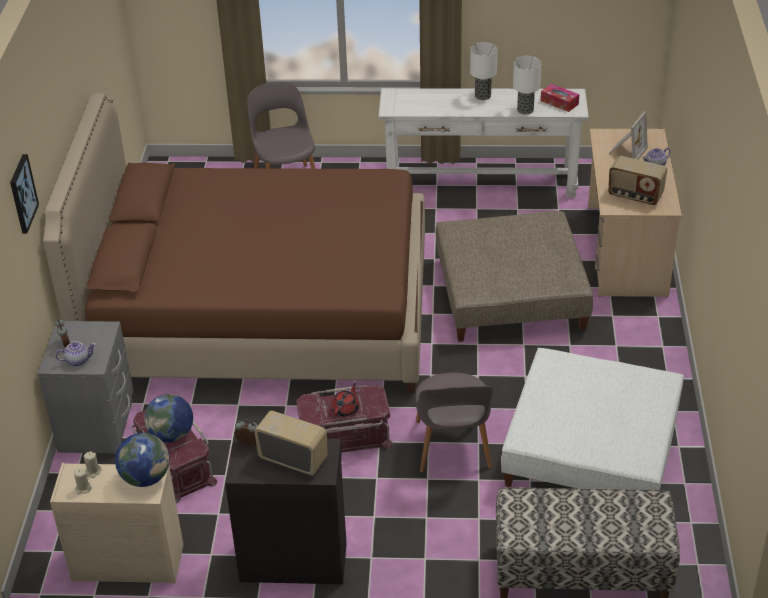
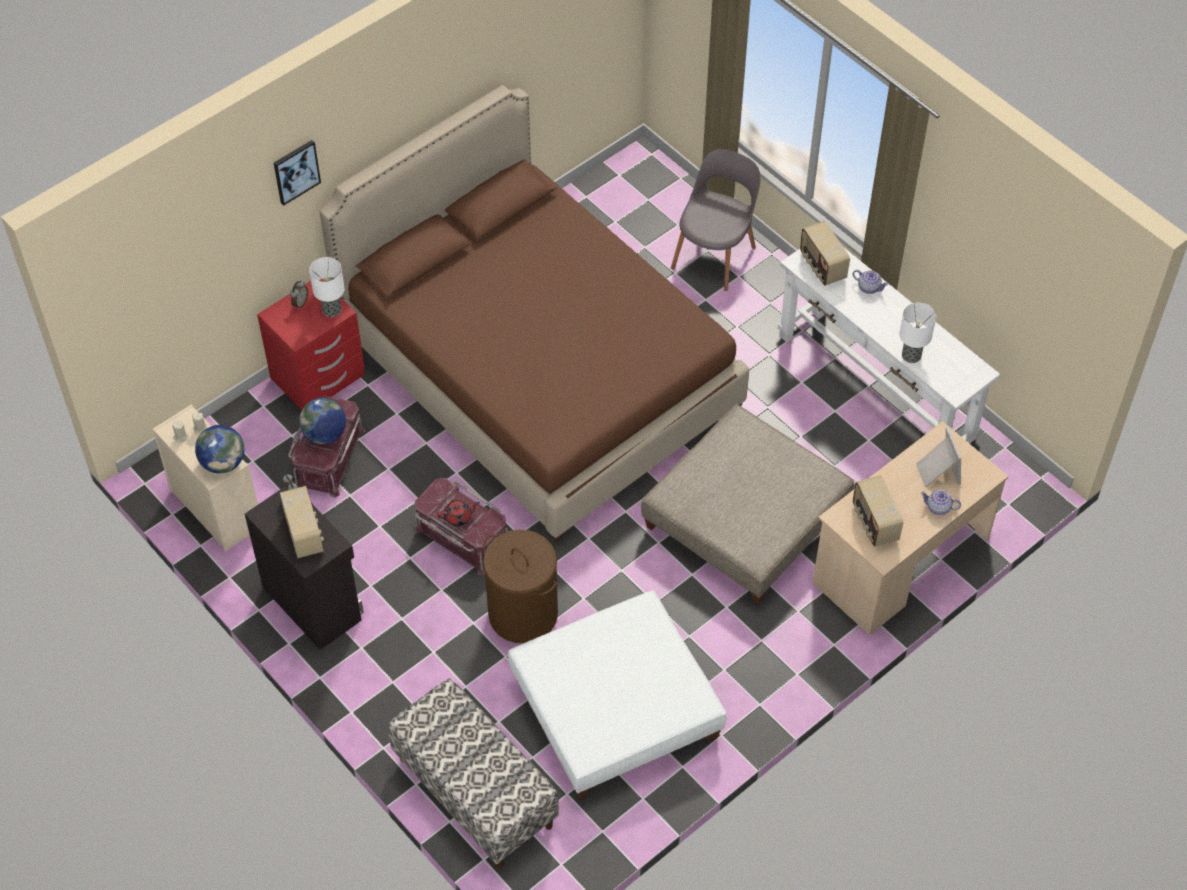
camera: 45 degrees right, 15 degrees up
grey nightstand [38,321,133,453] -> red nightstand [257,279,365,410]
teapot [55,341,96,366] -> teapot moved to [853,270,889,294]
grey chair [415,373,493,472] -> brown laundry basket [483,530,558,643]
table lamp [470,42,498,100] -> table lamp moved to [309,257,345,317]
tissue box [541,84,579,112] -> none
picture frame [609,112,648,160] -> picture frame turned 90 degrees counterclockwise [916,427,961,487]
none -> radio [800,221,850,286]

